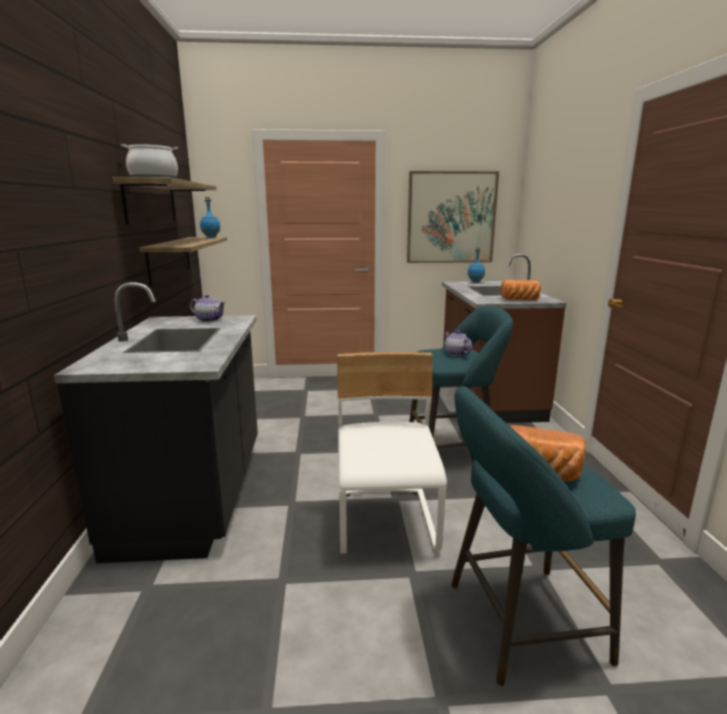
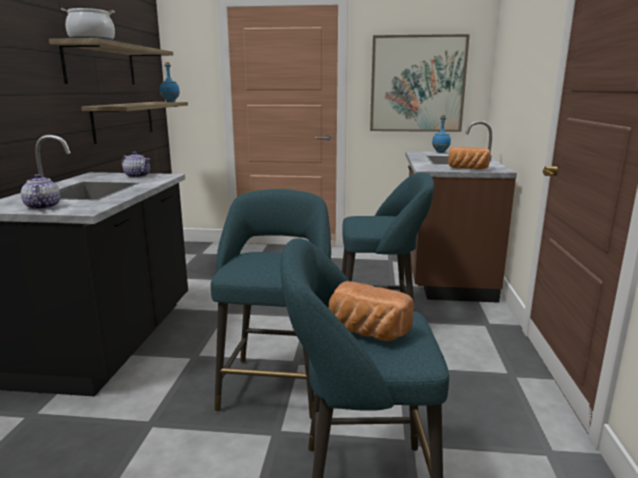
camera: 10 degrees right, 0 degrees up
white chair [337,352,447,553] -> turquoise stool [211,189,331,419]
teapot [445,330,472,356] -> teapot moved to [21,174,60,210]

